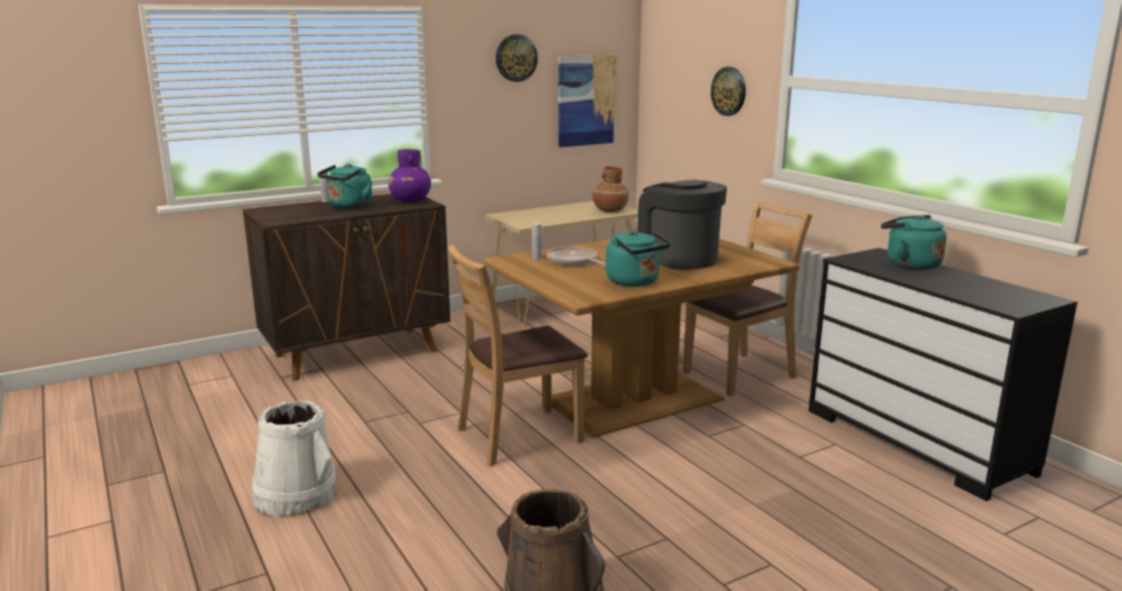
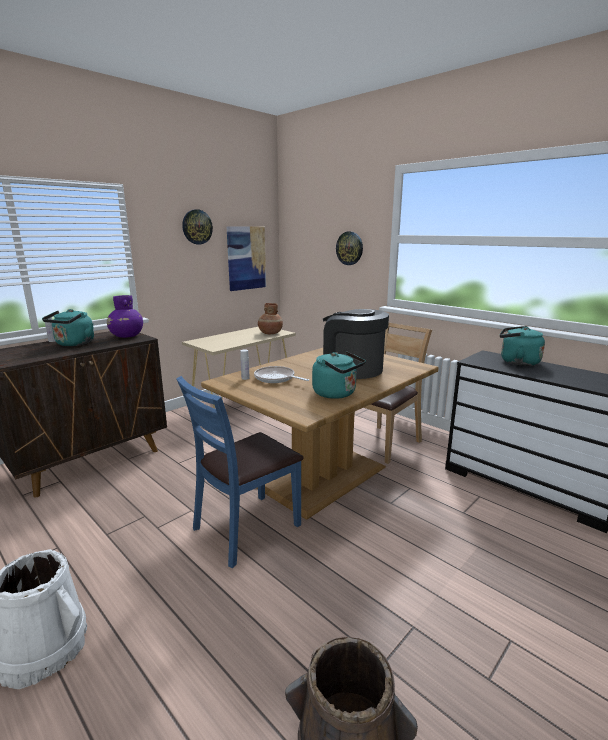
camera: 15 degrees left, 0 degrees up
brown chair [448,244,588,467] -> blue chair [176,376,303,568]

